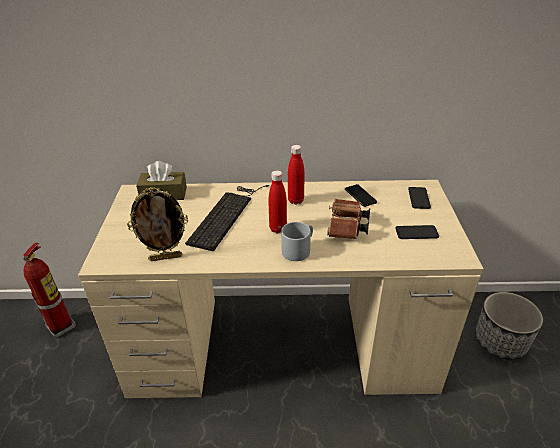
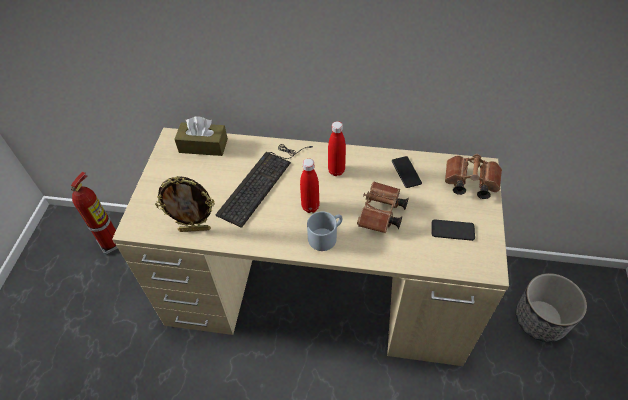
camera: 10 degrees right, 15 degrees up
phone [408,187,431,209] -> brown binoculars [445,154,502,199]

